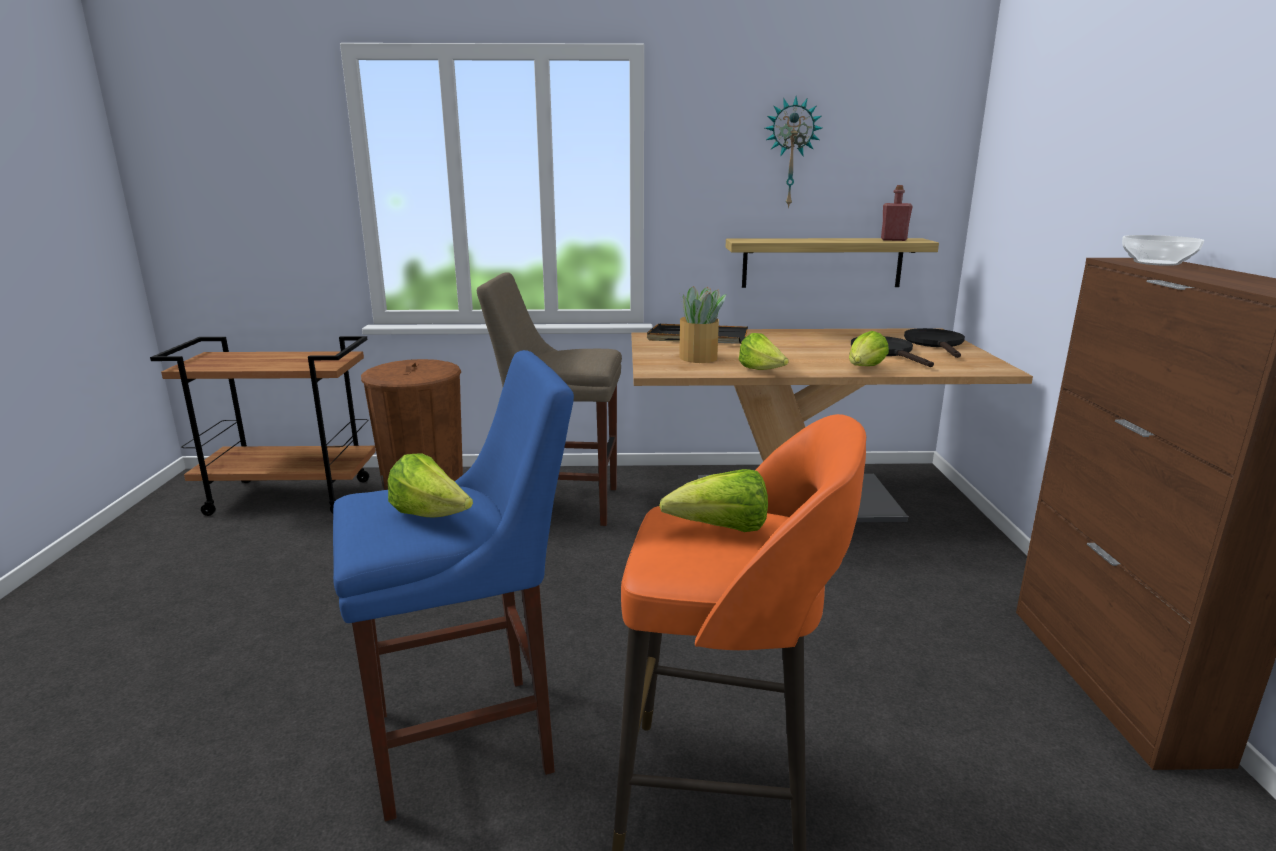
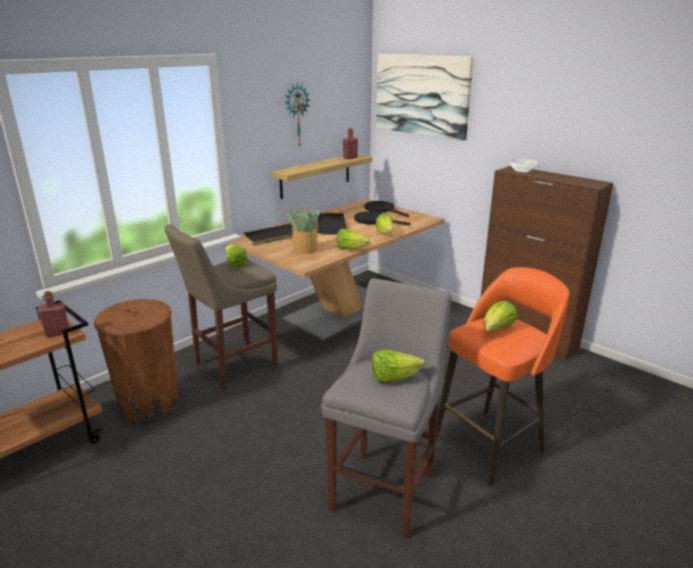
camera: 45 degrees left, 5 degrees up
blue stool [333,350,574,822] -> grey stool [321,278,452,539]
none -> red bottle [37,291,69,337]
none -> lettuce [225,244,248,268]
none -> black tray [315,213,347,235]
none -> picture [376,54,474,140]

